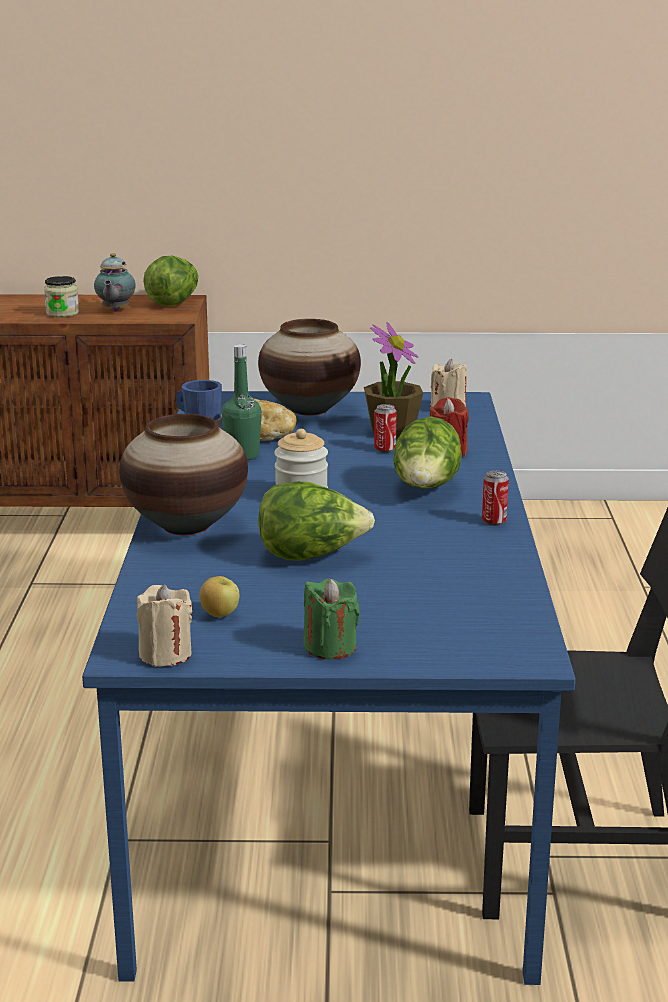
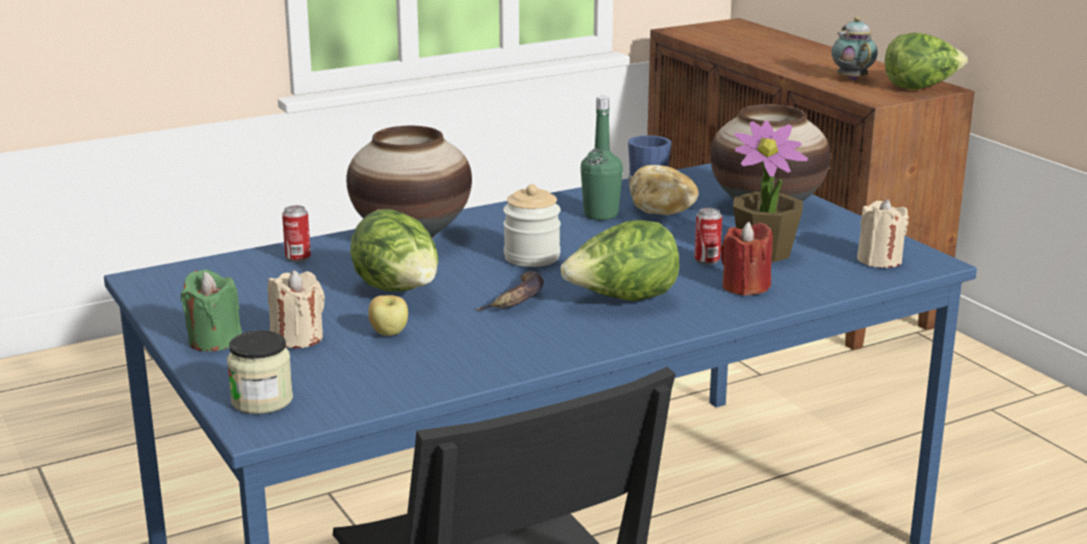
camera: 60 degrees right, 0 degrees up
jar [44,276,79,317] -> jar moved to [227,330,293,414]
teapot [94,253,136,311] -> teapot turned 105 degrees clockwise [831,17,878,81]
beige candle [137,584,192,667] -> beige candle moved to [268,270,325,348]
apple [199,576,239,617] -> apple moved to [368,295,408,336]
can [482,470,509,526] -> can moved to [282,205,311,262]
none -> banana [474,271,544,311]

